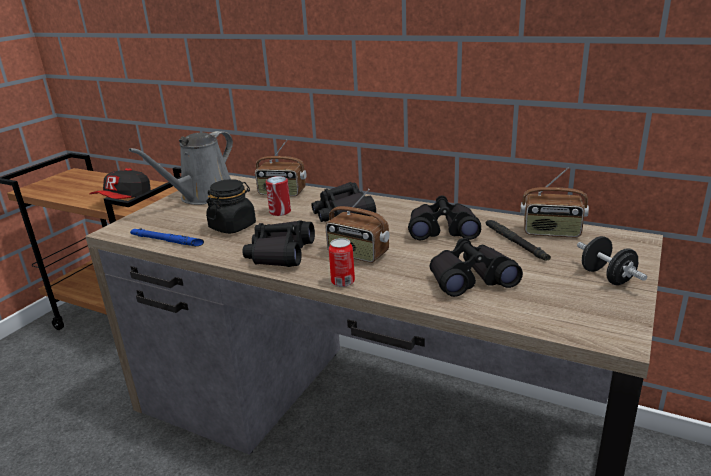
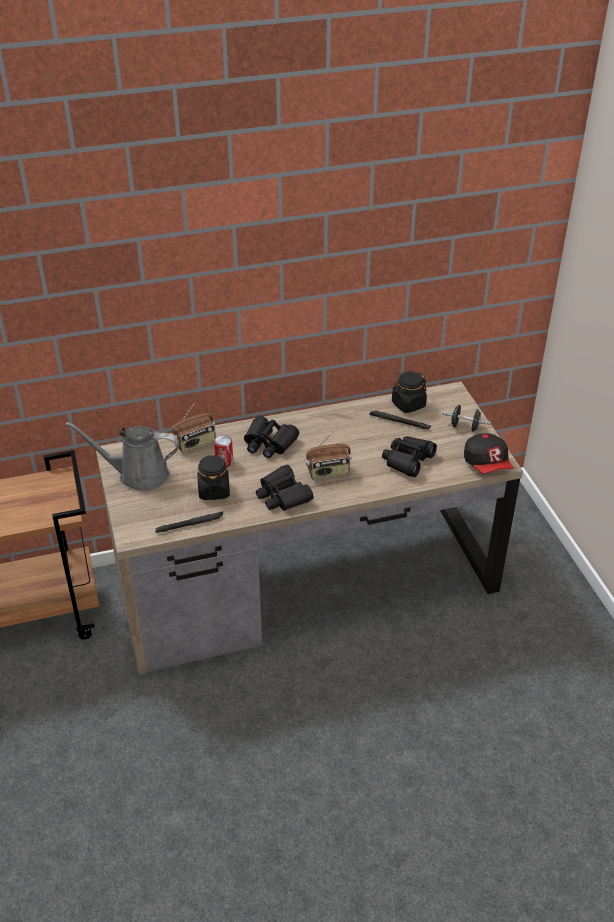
camera: 45 degrees left, 15 degrees up
cap [89,168,150,199] -> cap moved to [464,433,513,474]
grey watering can [129,131,233,205] -> grey watering can turned 105 degrees clockwise [65,422,179,492]
blue flashlight [130,228,204,246] -> black flashlight [155,511,223,533]
can [329,238,355,287] -> none
black binoculars [408,196,481,241] -> none
radio [520,167,589,237] -> black jar [392,371,427,413]

